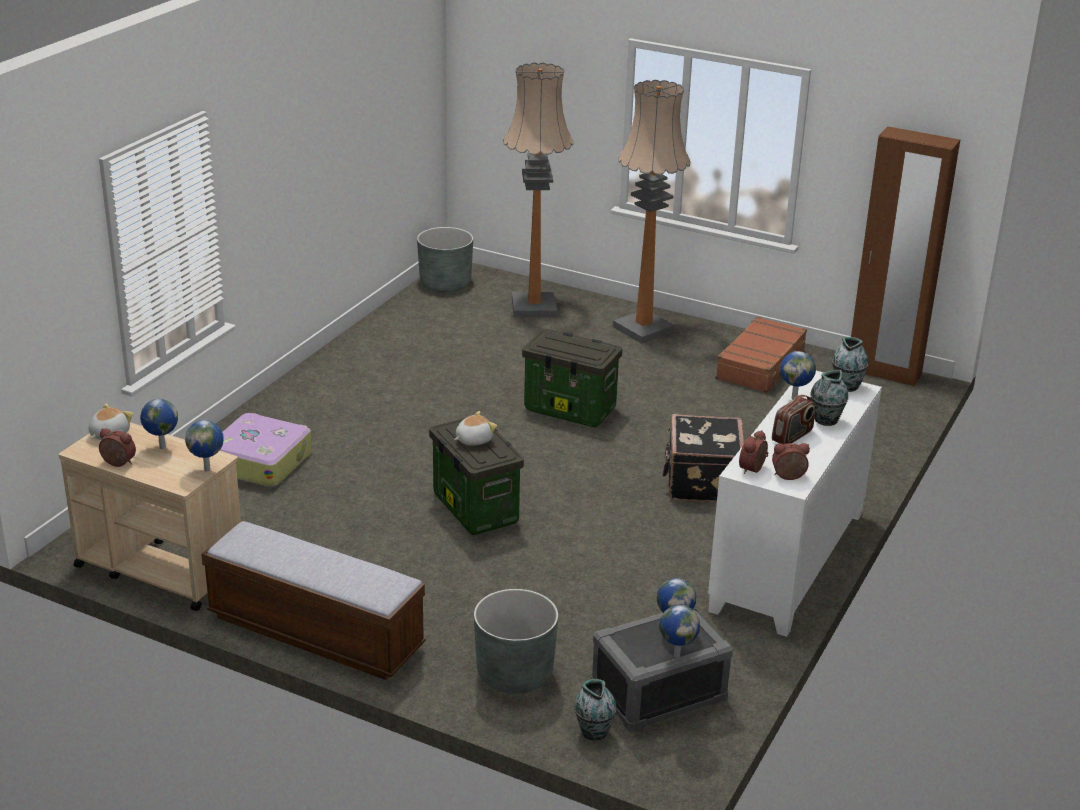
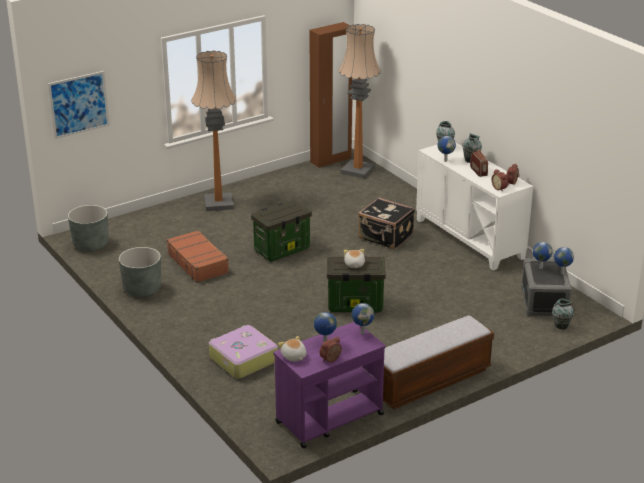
camera: 60 degrees left, 0 degrees up
beige cart [58,422,241,611] -> purple cart [273,322,385,448]
grey planter [474,589,558,694] -> grey planter moved to [119,247,161,297]
floor lamp [503,63,574,318] -> floor lamp moved to [338,24,381,179]
brown suitcase [715,316,807,393] -> brown suitcase moved to [167,230,229,283]
none -> picture [48,71,109,139]

